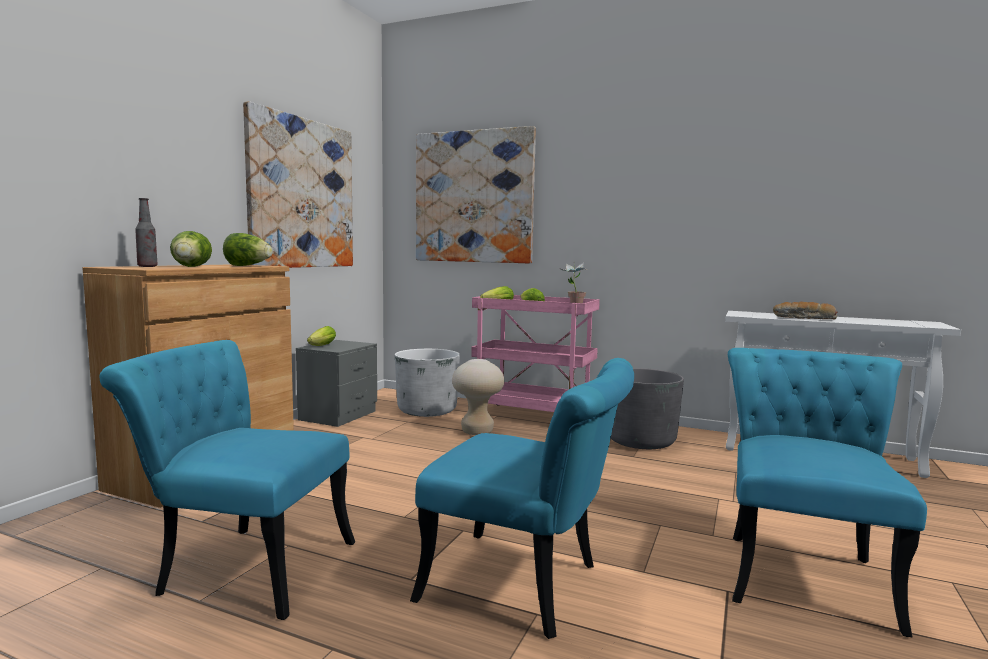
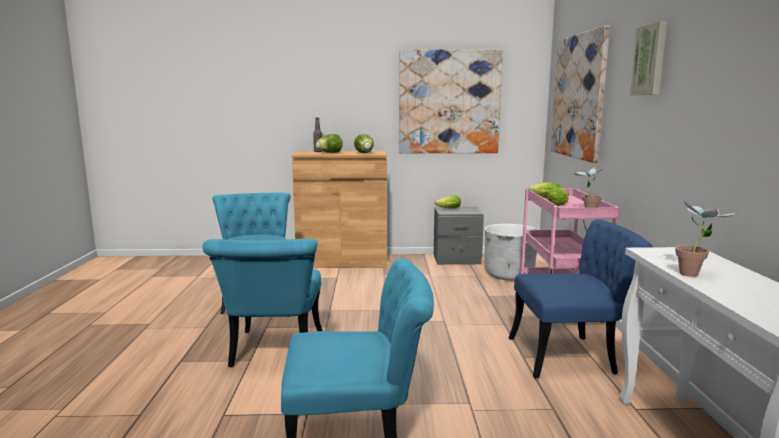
camera: 65 degrees right, 5 degrees up
beige stool [452,359,504,435] -> none
grey planter [611,368,684,449] -> blue chair [508,219,653,378]
bread [773,302,838,320] -> potted plant [675,200,735,277]
none -> picture [630,21,667,95]

